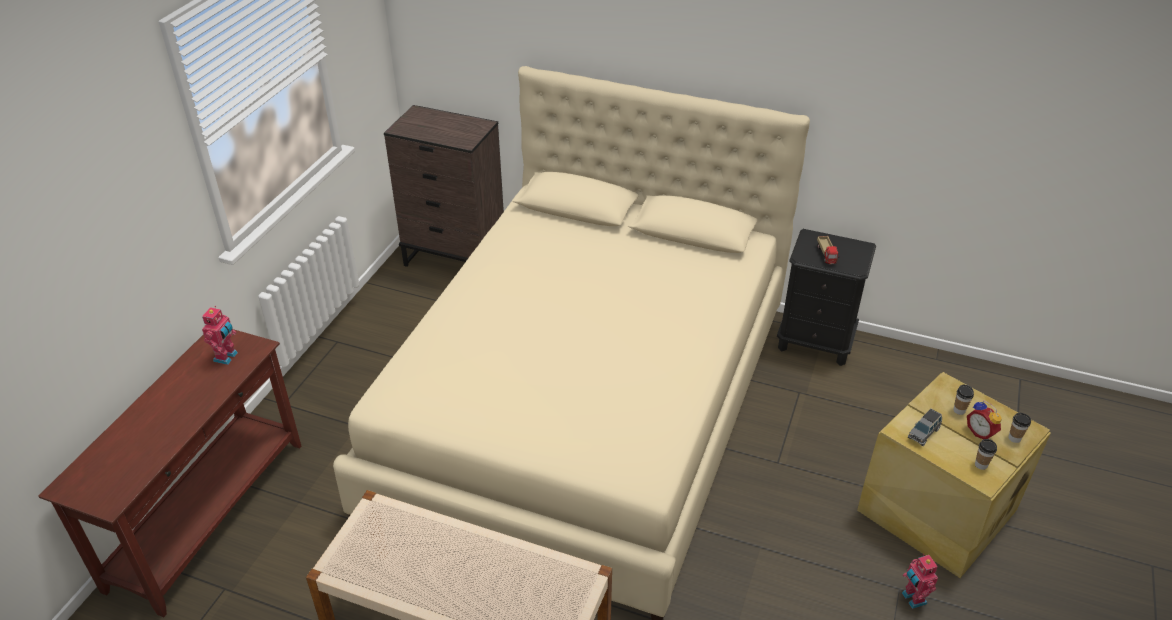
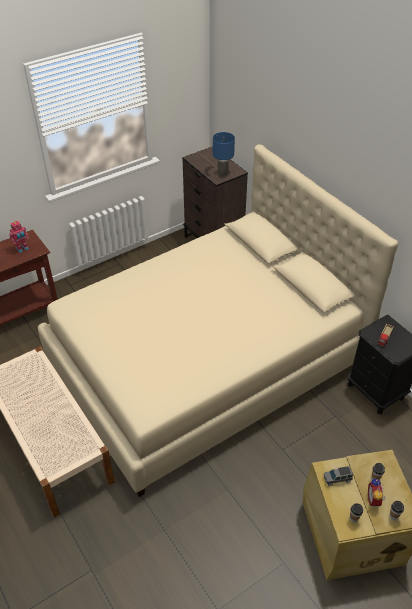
camera: 35 degrees right, 5 degrees up
toy robot [902,554,938,609] -> none
none -> blue table lamp [213,132,235,176]

